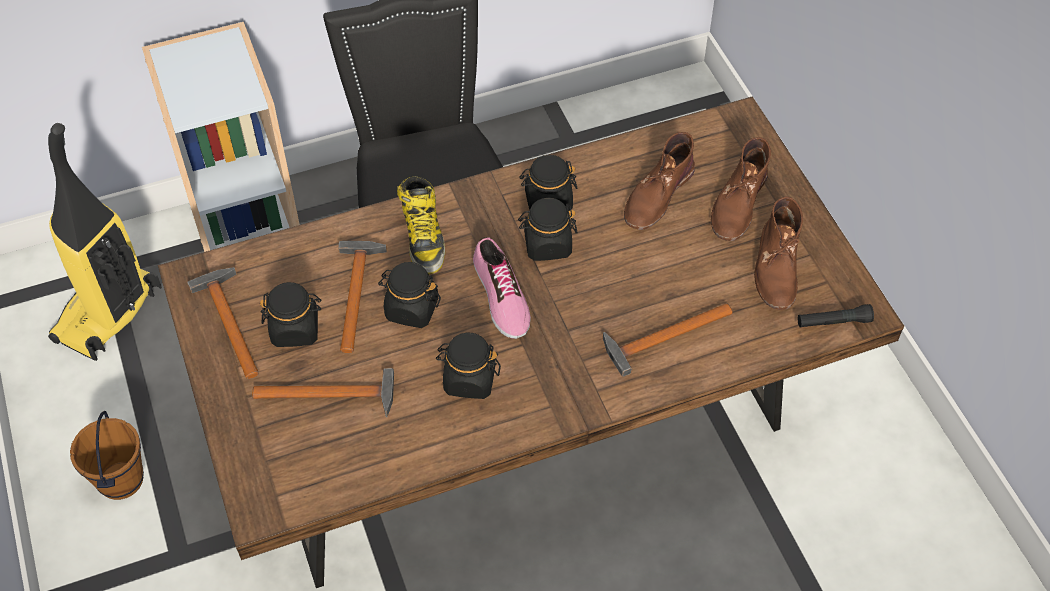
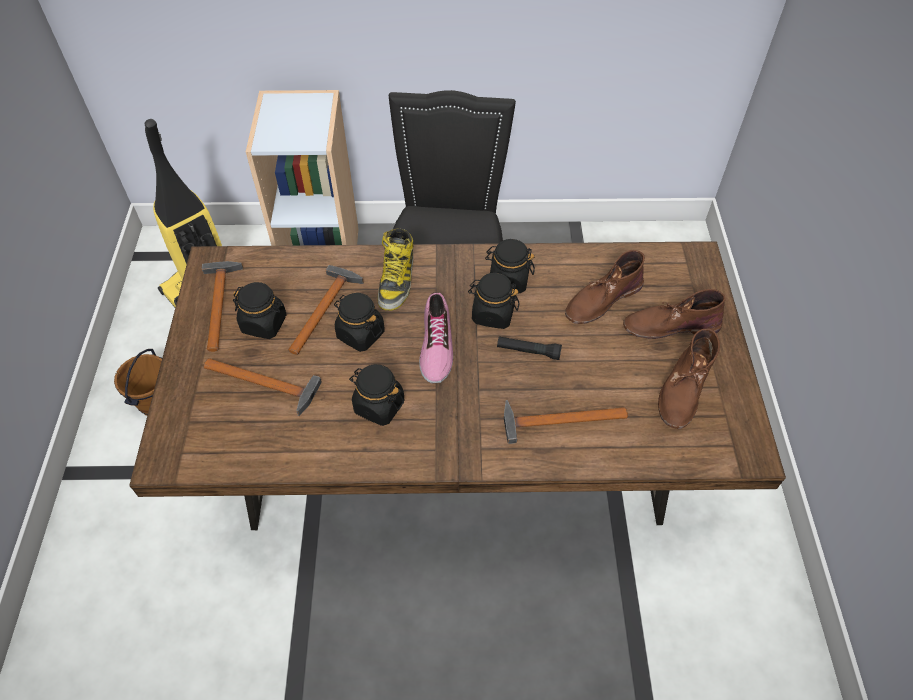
camera: 20 degrees right, 0 degrees up
brown boot [711,137,771,241] -> brown boot turned 45 degrees clockwise [623,289,726,339]
black flashlight [798,304,874,328] -> black flashlight moved to [497,336,562,360]

